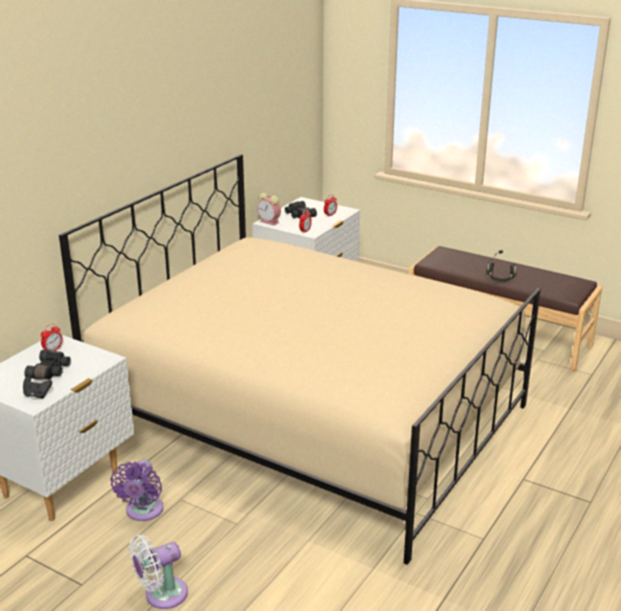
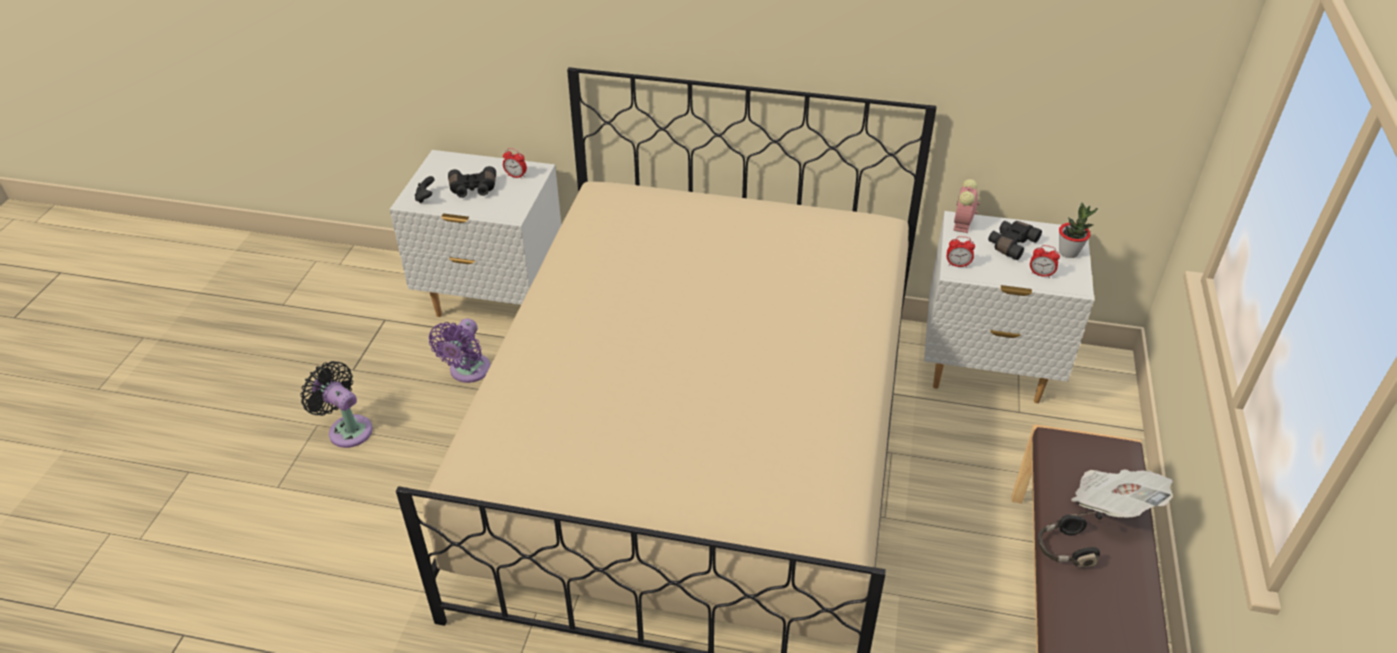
camera: 70 degrees right, 15 degrees up
purple fan [110,460,164,521] -> purple fan turned 60 degrees counterclockwise [429,318,491,383]
white fan [129,535,188,609] -> black fan [300,361,373,448]
none -> potted plant [1059,203,1098,258]
none -> newspaper [1071,469,1173,518]

